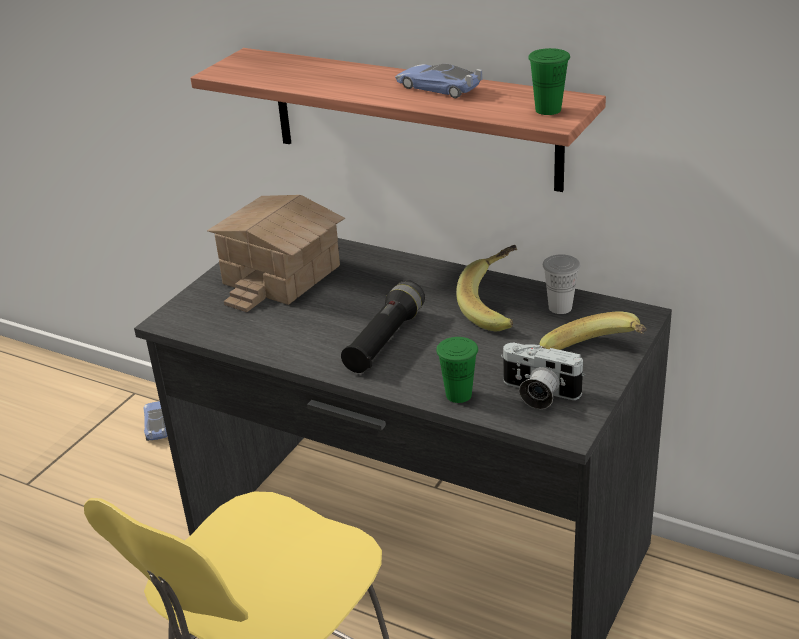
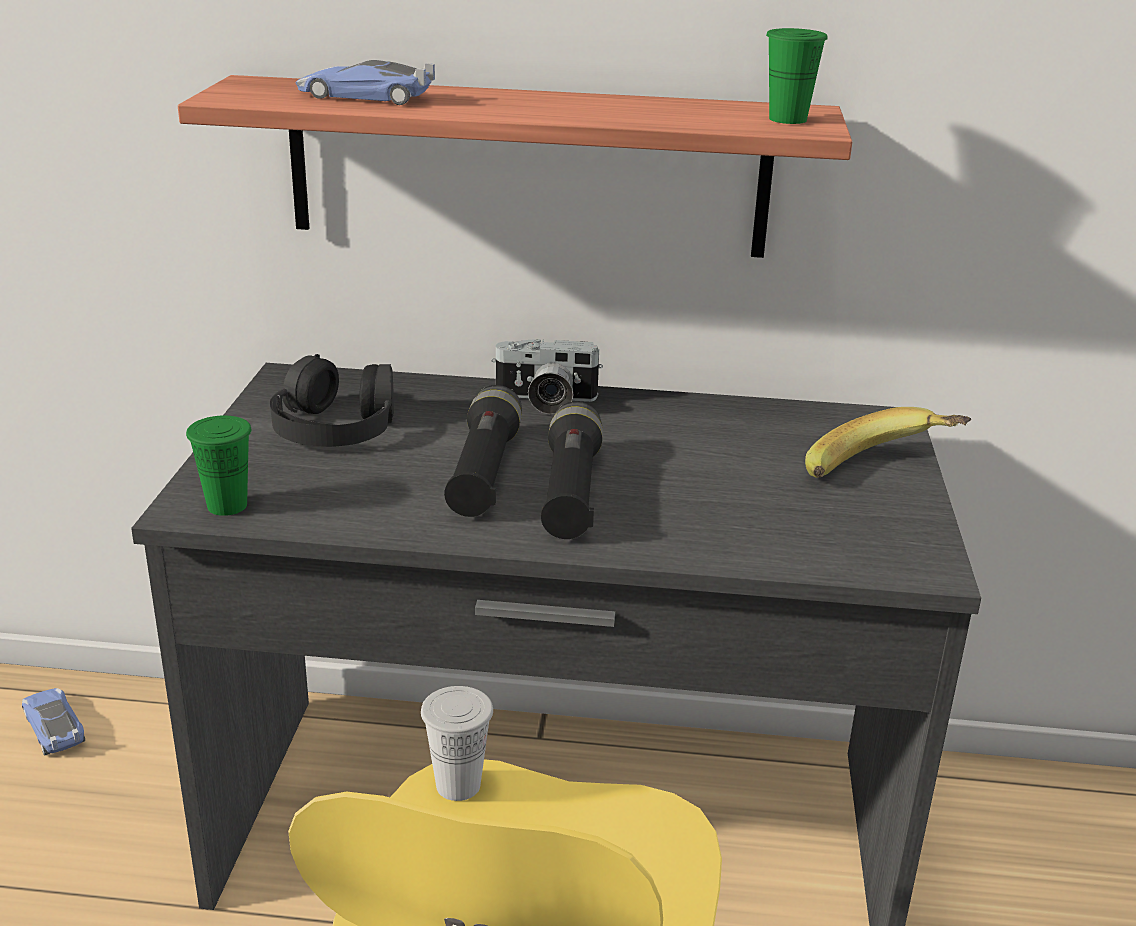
camera: 25 degrees left, 5 degrees down
toy house [207,195,345,312] -> black headphones [270,354,394,447]
toy car [395,64,482,98] -> toy car moved to [295,60,435,105]
green cup [436,337,478,403] -> green cup moved to [186,415,251,516]
banana [456,245,517,331] -> none
camera [501,343,585,409] -> camera moved to [492,339,603,414]
white cup [543,254,580,314] -> white cup moved to [421,686,493,801]
none -> black flashlight [444,385,522,517]

